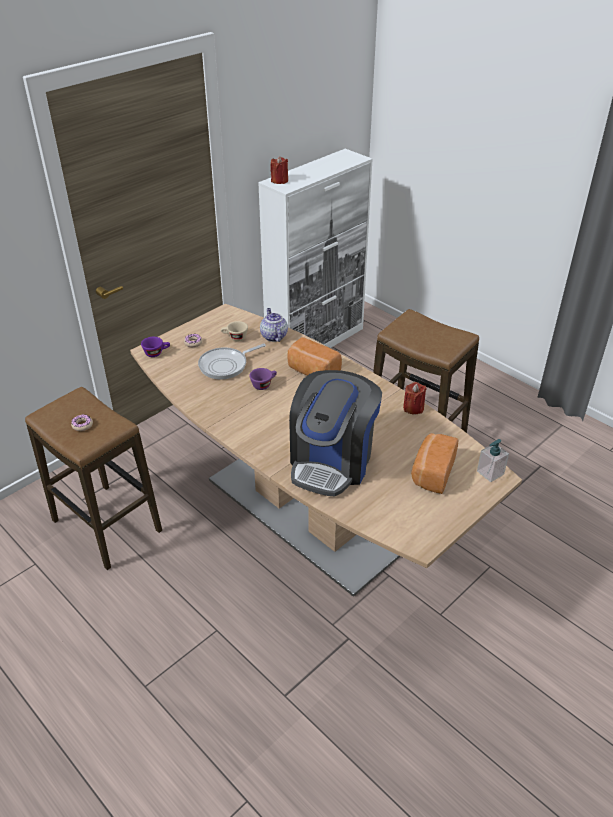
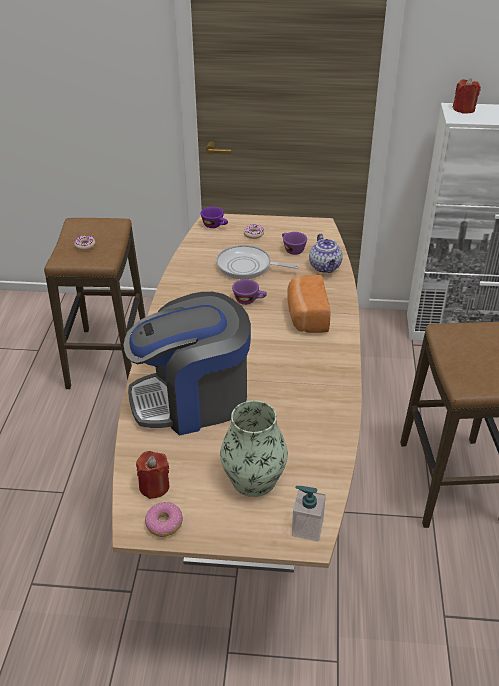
camera: 50 degrees right, 0 degrees up
beige cup [221,321,248,341] -> purple cup [282,232,307,255]
teapot [260,308,288,342] -> teapot turned 135 degrees clockwise [309,234,343,273]
red candle [403,382,427,415] -> red candle moved to [136,451,169,499]
bread [411,433,459,494] -> vase [220,401,288,497]
none -> donut [145,502,183,537]

